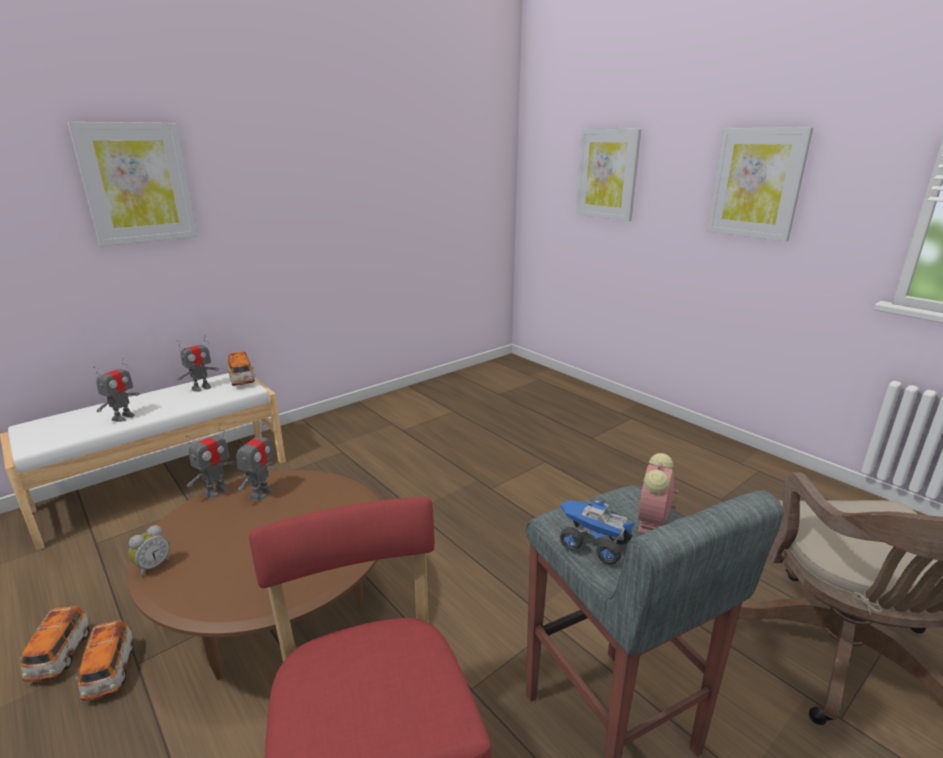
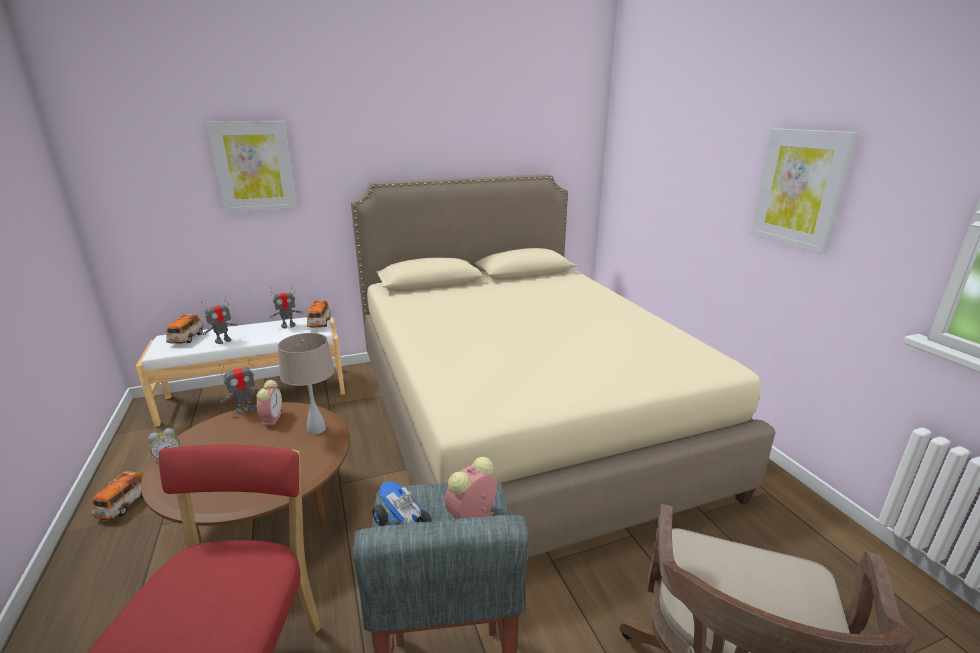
camera: 20 degrees right, 0 degrees up
toy car [75,620,133,701] -> toy car moved to [166,314,204,344]
toy robot [236,423,275,500] -> alarm clock [256,380,282,426]
picture [576,129,641,221] -> none
none -> beige table lamp [277,333,335,434]
none -> beige bed [351,174,775,558]

